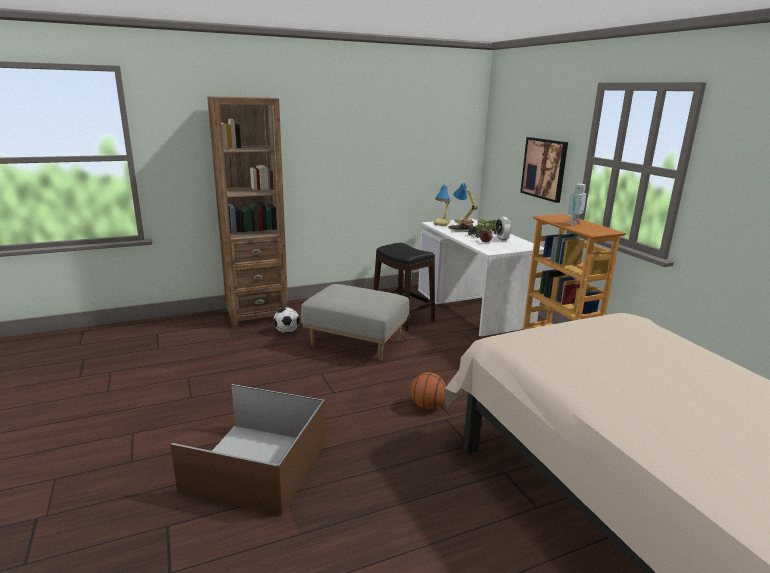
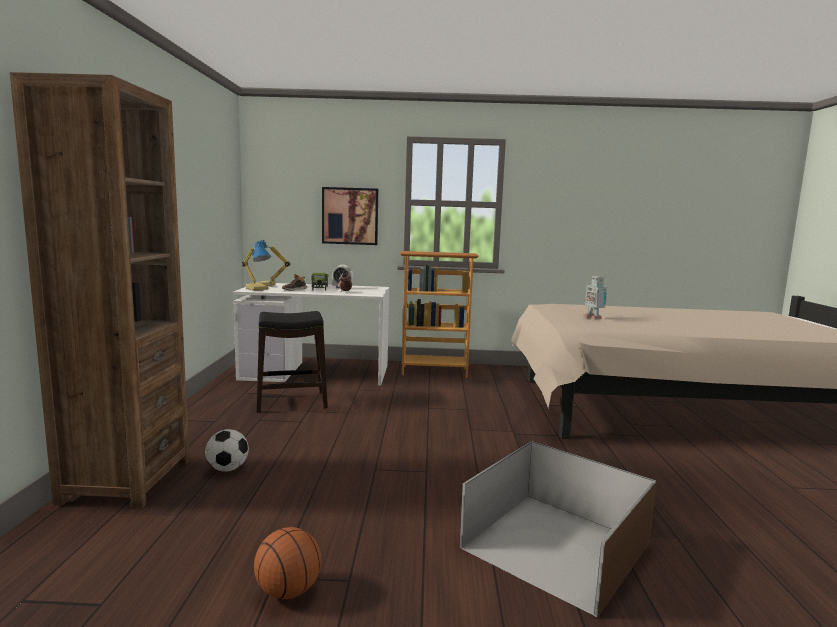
camera: 65 degrees left, 10 degrees down
grey ottoman [301,284,409,361] -> none
basketball [410,372,446,409] -> basketball moved to [254,527,321,599]
toy robot [566,183,587,225] -> toy robot moved to [585,276,607,320]

